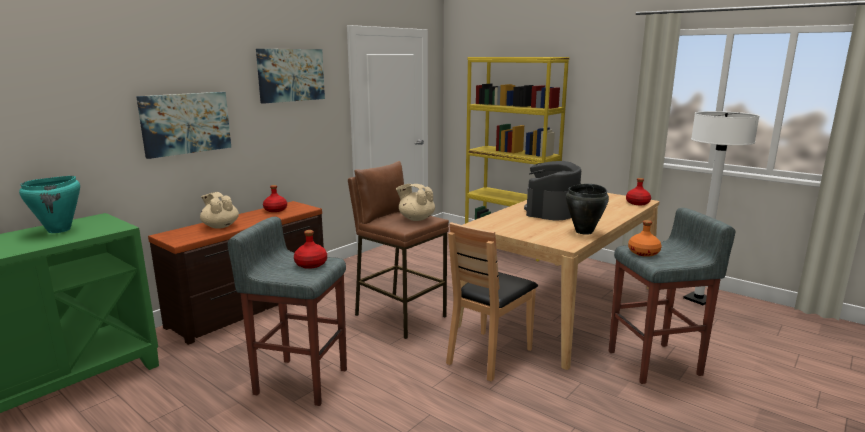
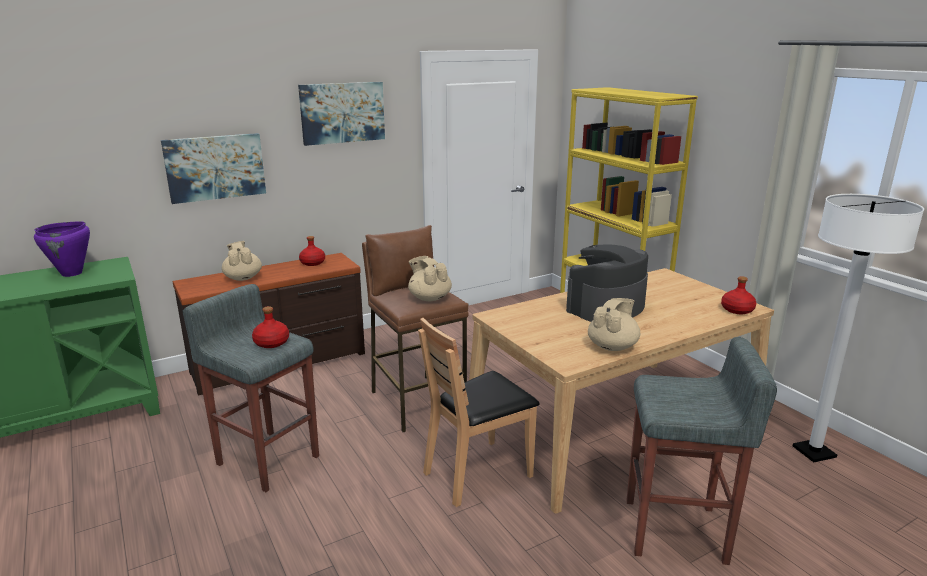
camera: 20 degrees right, 5 degrees up
turquoise cooking pot [19,176,80,233] -> purple cooking pot [34,221,90,277]
black cooking pot [566,184,609,235] -> beige teapot [588,298,640,351]
orange bottle [628,220,662,257] -> none

